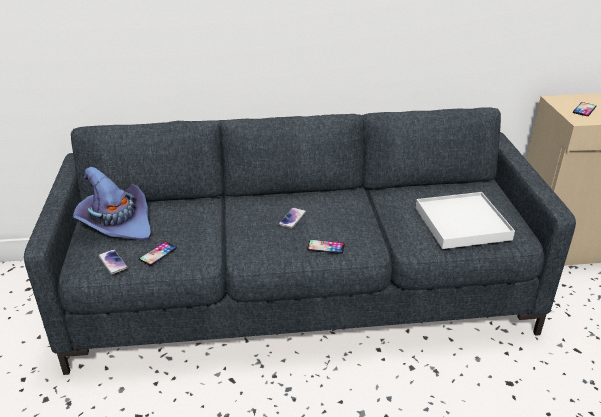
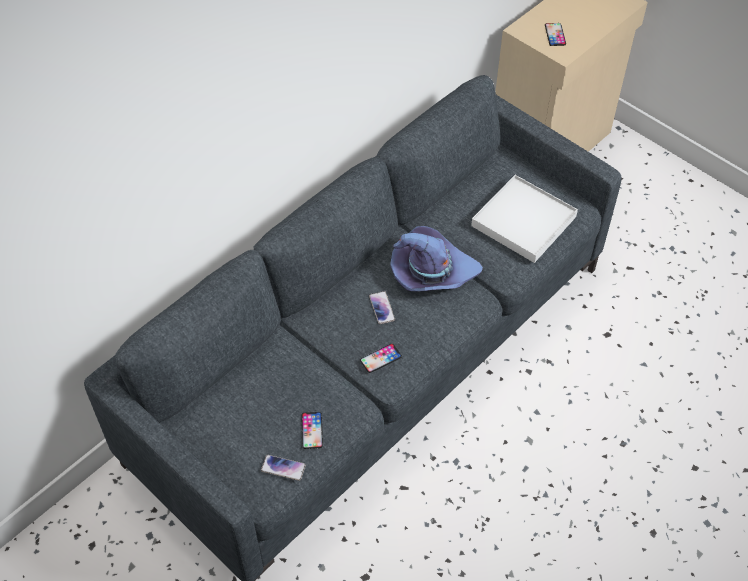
camera: 40 degrees left, 20 degrees up
purple hat [73,167,151,241] -> purple hat moved to [390,226,483,292]
phone [307,239,345,254] -> phone moved to [360,344,402,373]

